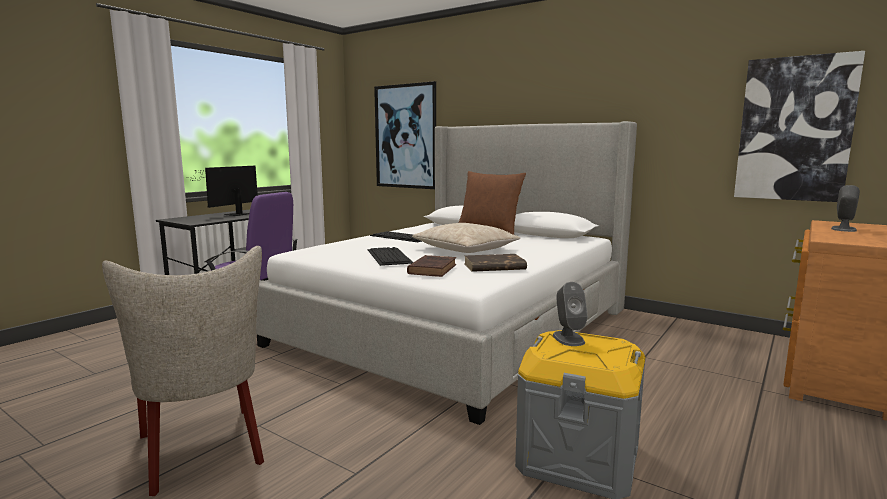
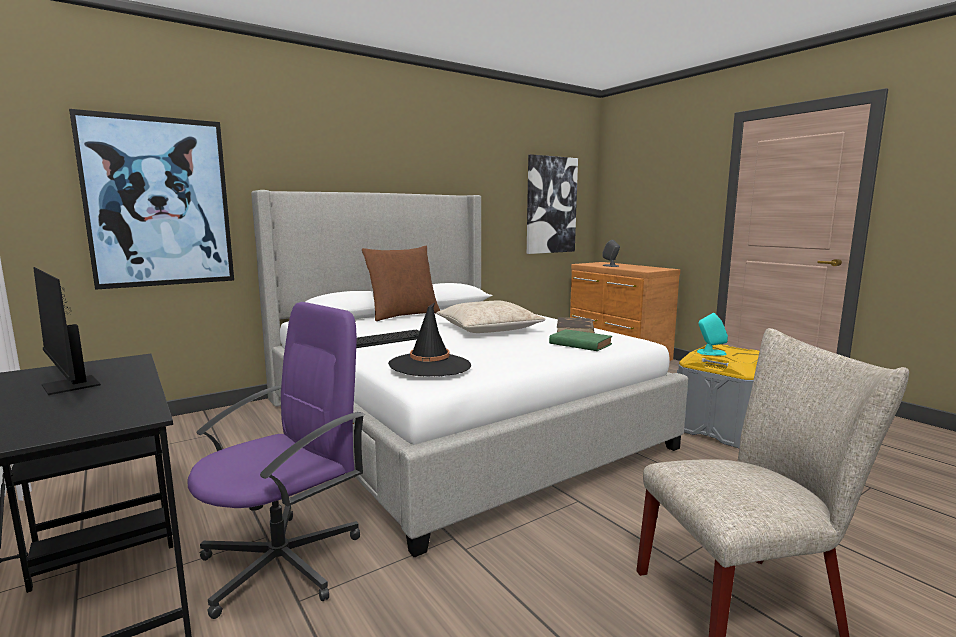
camera: 70 degrees left, 0 degrees up
keyboard [368,247,413,266] -> none
brown book [407,255,456,277] -> green book [549,329,612,351]
grey speaker [553,282,588,346] -> turquoise speaker [697,313,728,356]
none -> black hat [388,303,471,376]

